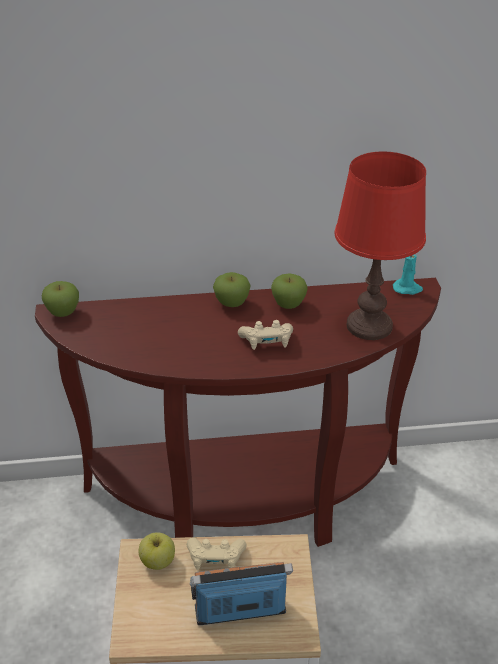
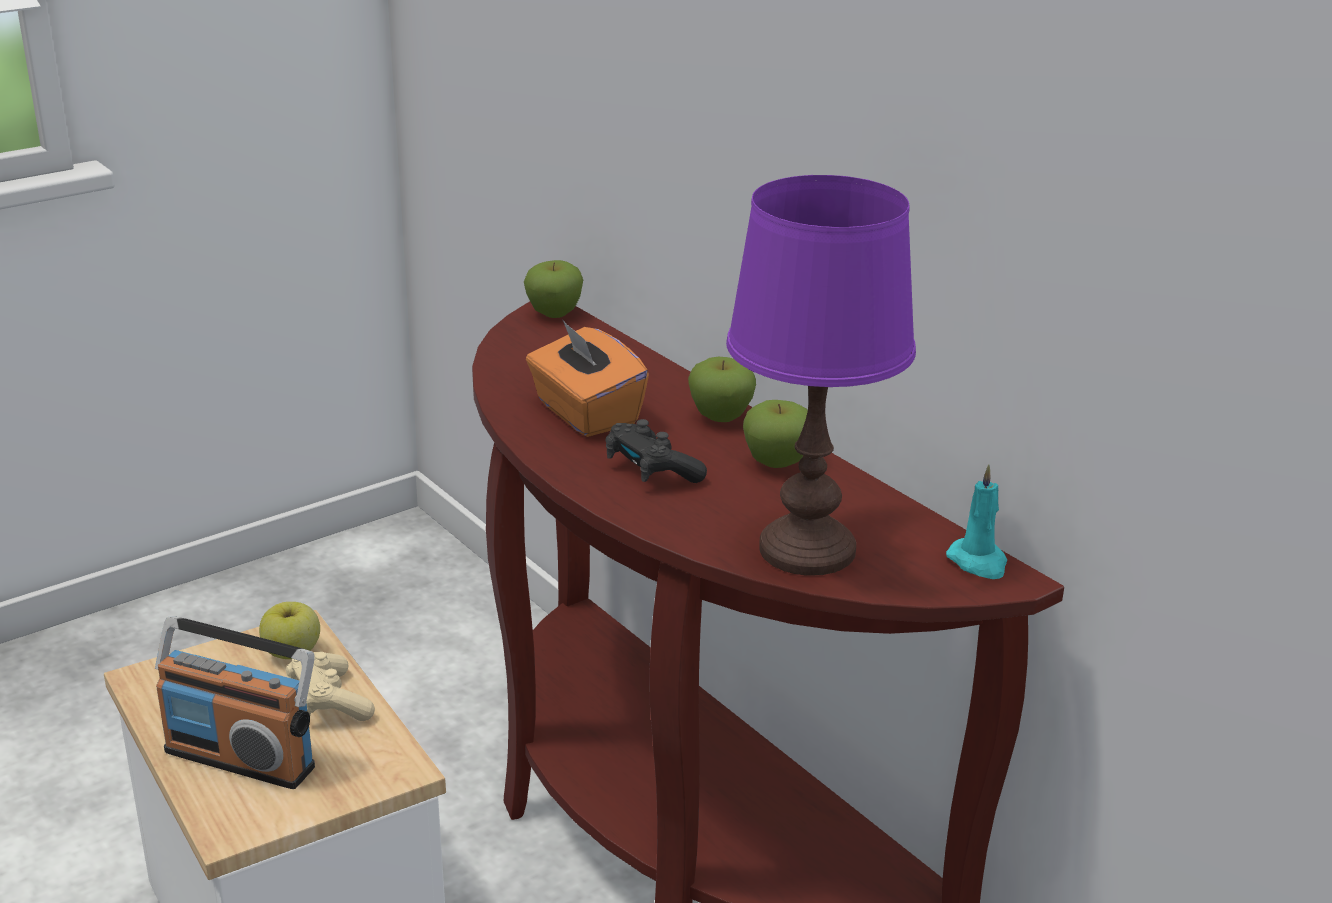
camera: 60 degrees right, 10 degrees down
radio [190,562,293,625] -> radio turned 150 degrees clockwise [155,616,315,789]
beige game controller [238,320,293,350] -> black game controller [606,419,707,483]
red table lamp [334,151,426,340] -> purple table lamp [726,175,916,575]
none -> orange tissue box [526,319,649,437]

